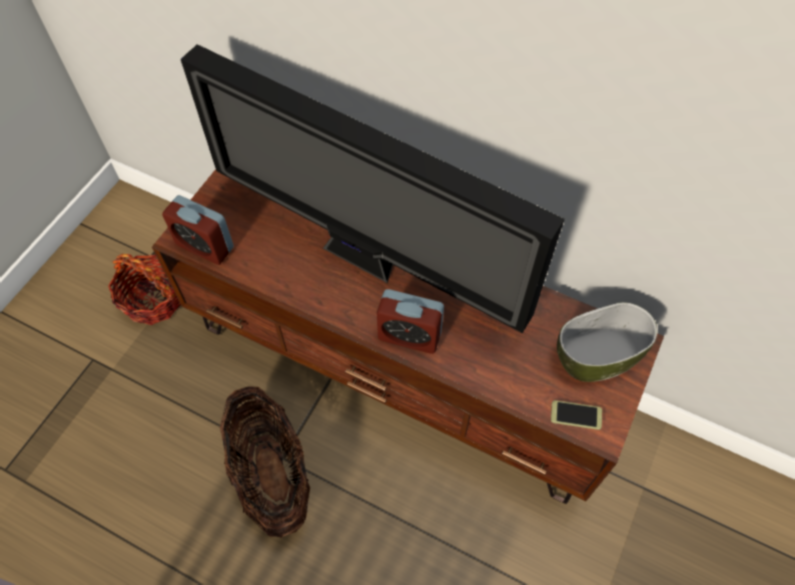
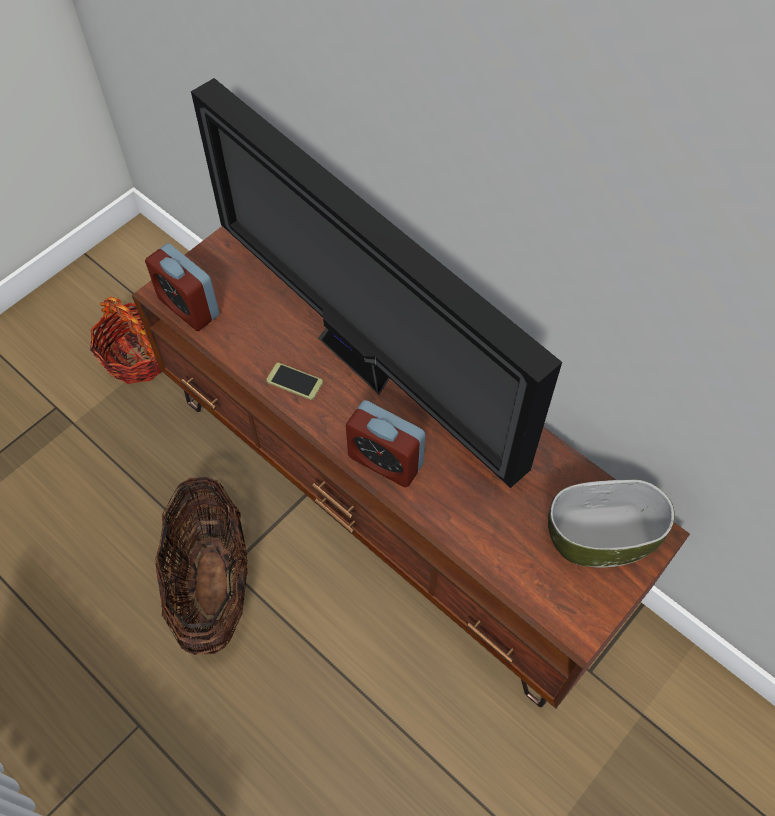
camera: 15 degrees right, 0 degrees up
phone [551,400,602,430] -> phone moved to [266,363,323,400]

